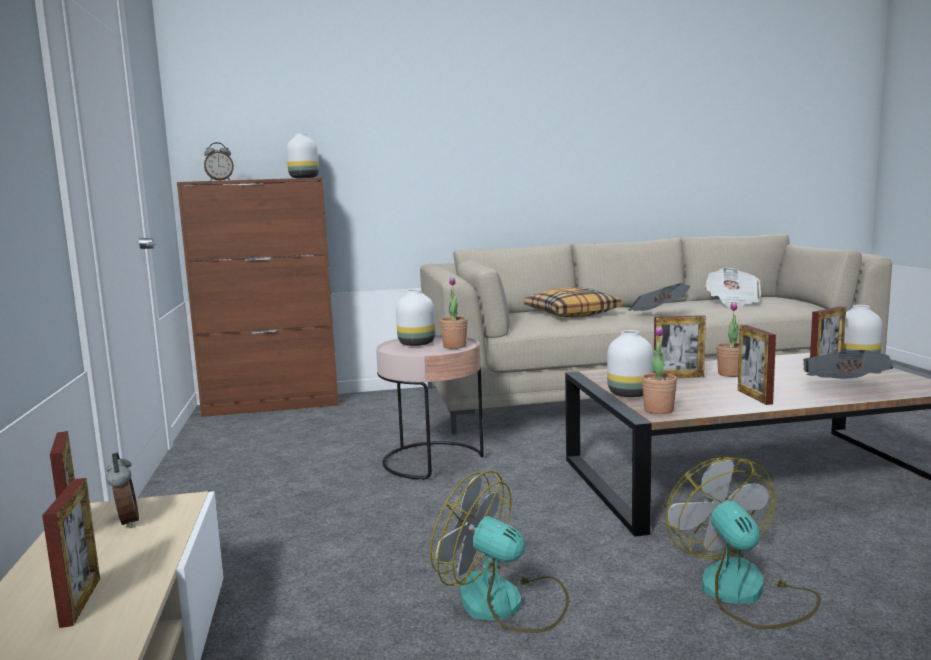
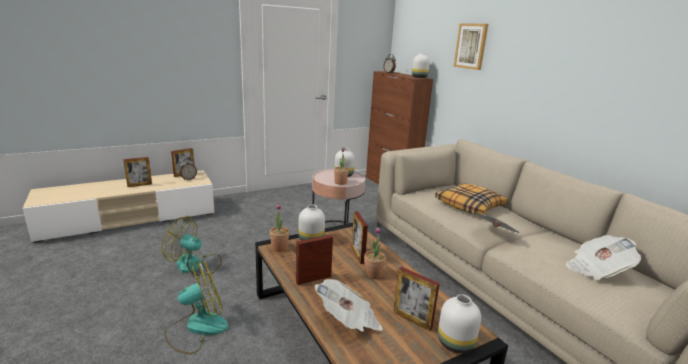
camera: 70 degrees right, 10 degrees up
fan [430,471,569,633] -> fan turned 90 degrees counterclockwise [161,216,222,276]
none -> picture [454,23,488,70]

